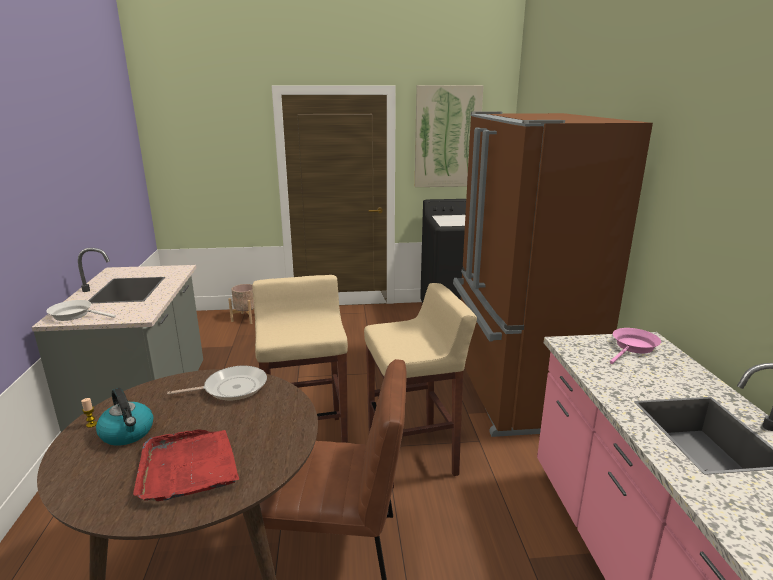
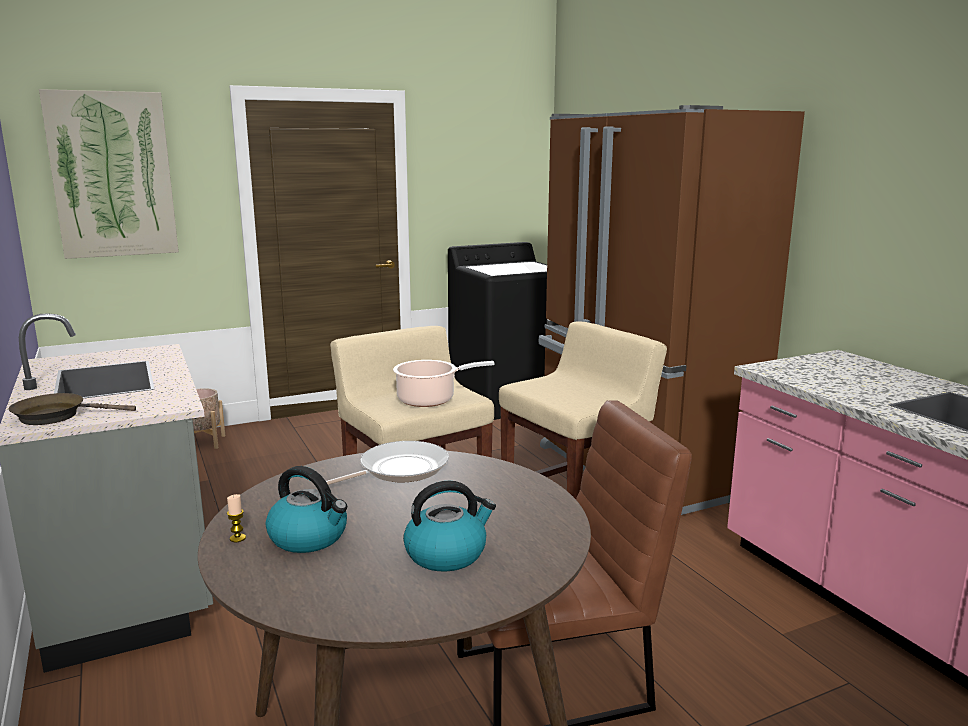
camera: 20 degrees left, 5 degrees down
white frying pan [46,300,116,321] -> brown frying pan [9,393,136,425]
red tray [133,429,239,501] -> kettle [403,481,496,572]
picture [415,85,484,187] -> picture moved to [39,89,179,259]
pink frying pan [610,328,661,364] -> none
none -> cooking pot [393,360,495,407]

